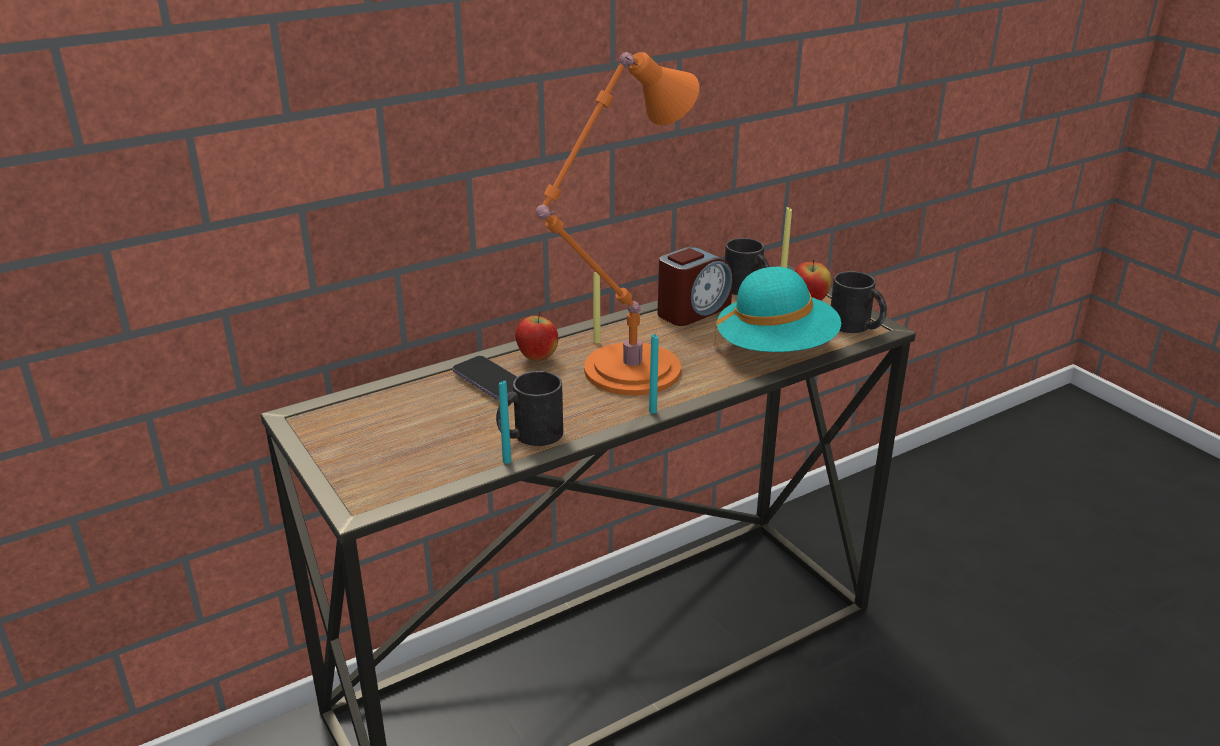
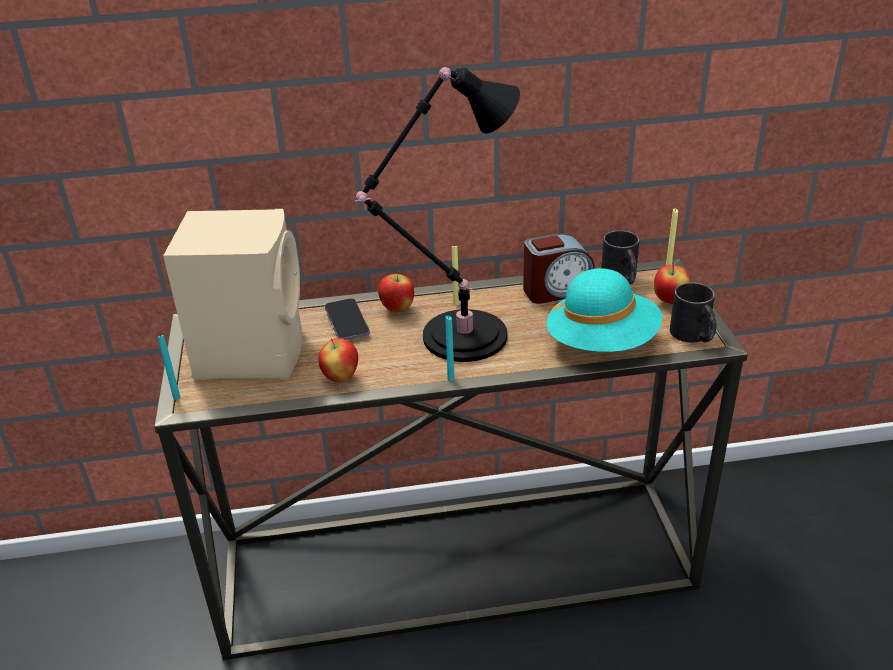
camera: 25 degrees right, 5 degrees up
black mug [496,371,563,446] -> apple [318,338,358,382]
turquoise candle [499,379,511,464] -> turquoise candle moved to [158,335,180,399]
orange table lamp [536,52,699,395] -> black table lamp [355,67,520,362]
none -> beige speaker [163,209,302,379]

